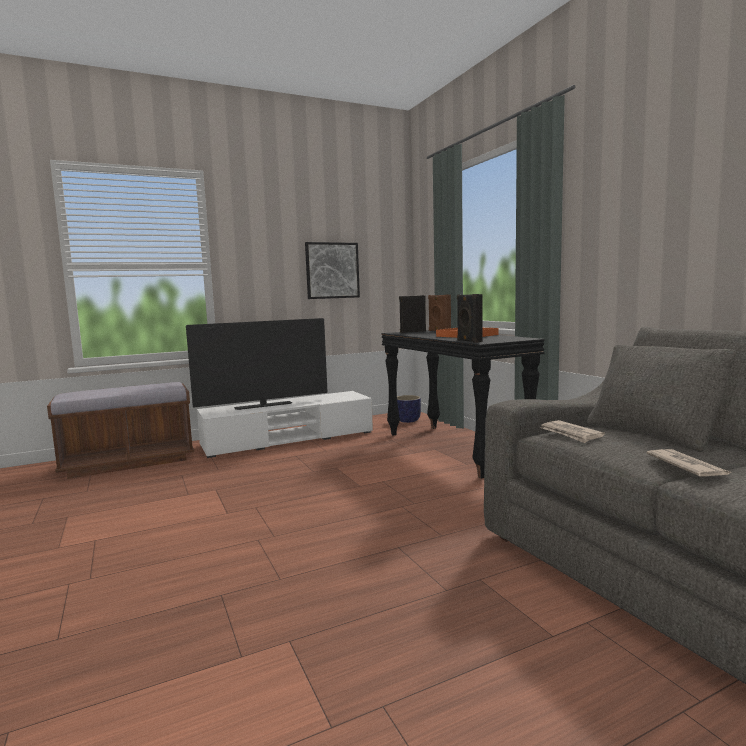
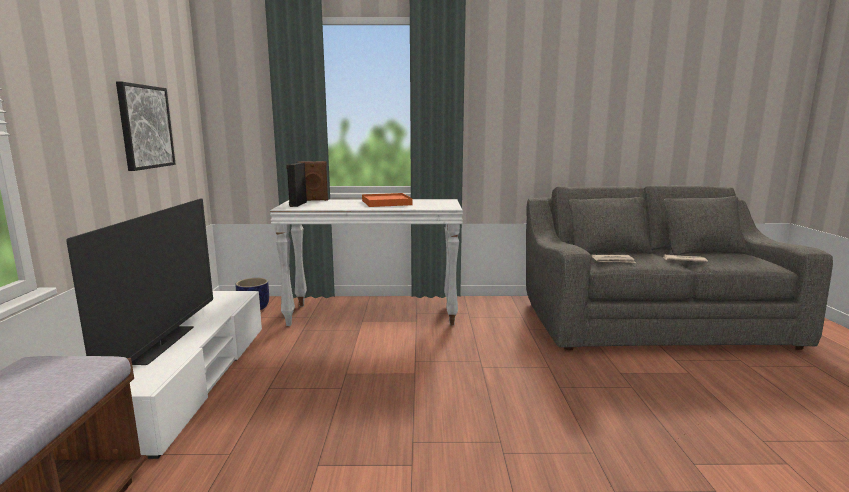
camera: 65 degrees left, 5 degrees up
black console table [381,330,545,479] -> white console table [270,199,463,326]
black speaker [457,294,483,343] -> none

